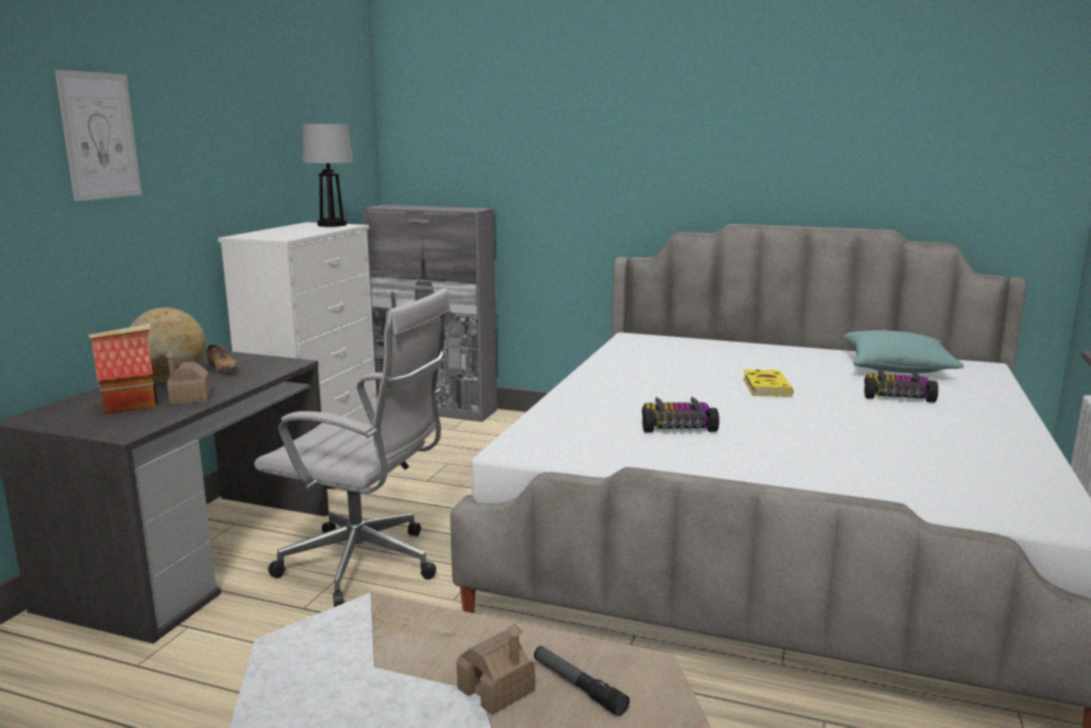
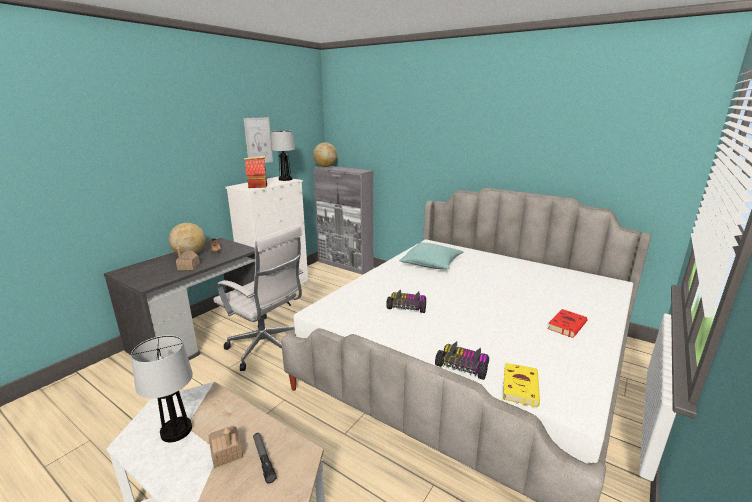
camera: 15 degrees right, 5 degrees up
picture [55,70,142,201] -> picture moved to [244,117,273,163]
toy house [88,324,157,414] -> toy house moved to [244,156,267,188]
yellow book [743,370,794,397] -> yellow book moved to [503,363,540,407]
turquoise pillow [843,330,964,373] -> turquoise pillow moved to [399,242,463,269]
toy car [864,369,938,403] -> toy car moved to [435,342,489,380]
none -> table lamp [131,335,193,442]
none -> globe [313,142,337,167]
none -> red book [547,309,588,338]

